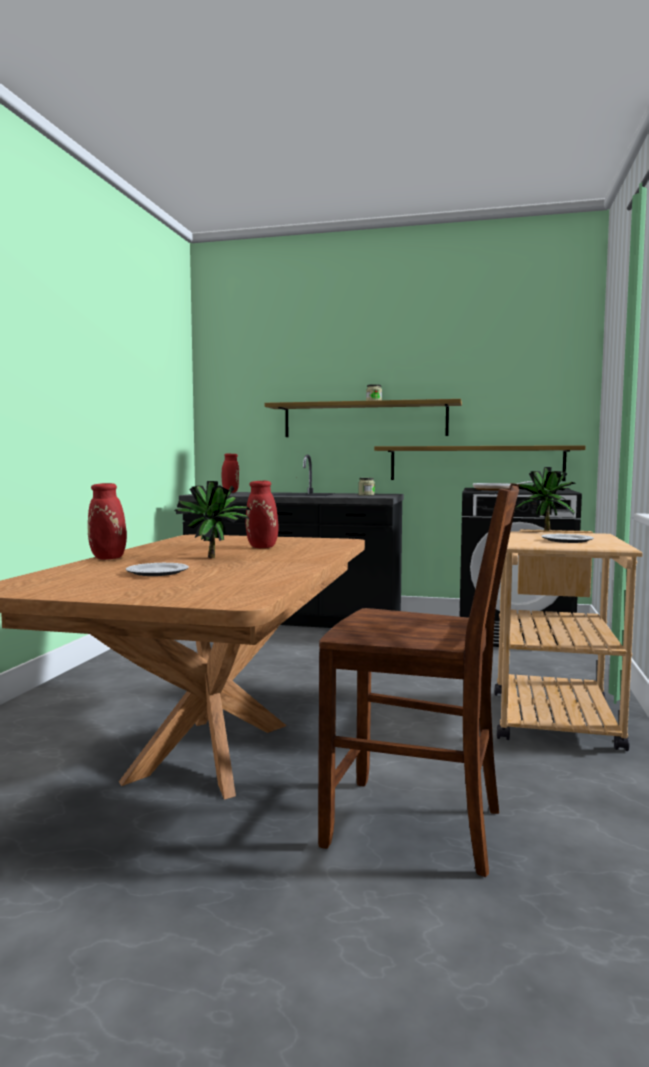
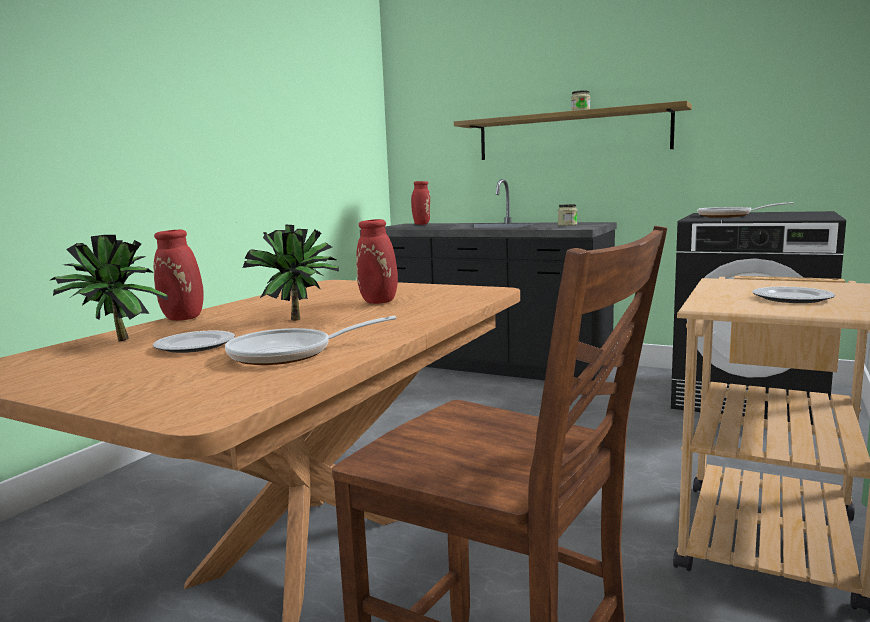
camera: 15 degrees right, 5 degrees up
shelf [374,445,586,481] -> none
potted plant [516,467,576,531] -> potted plant moved to [51,235,168,342]
none -> frying pan [225,316,397,365]

